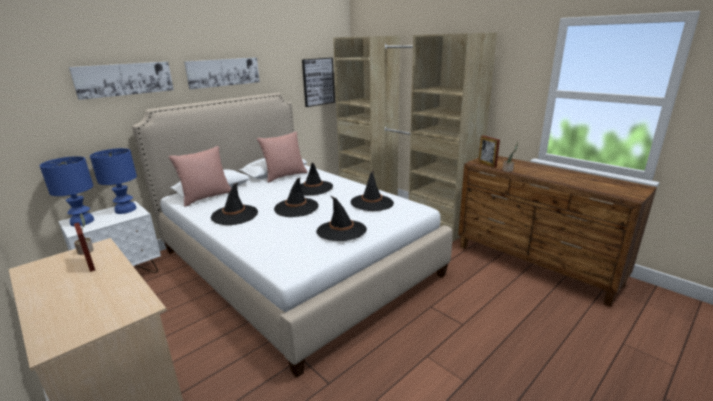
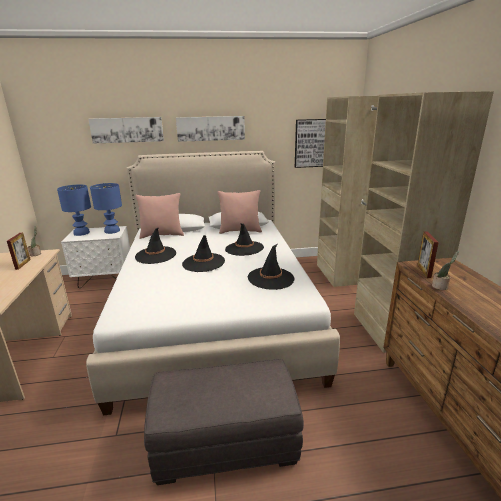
camera: 35 degrees right, 0 degrees up
black hat [316,196,367,241] -> none
none -> grey ottoman [144,359,304,485]

